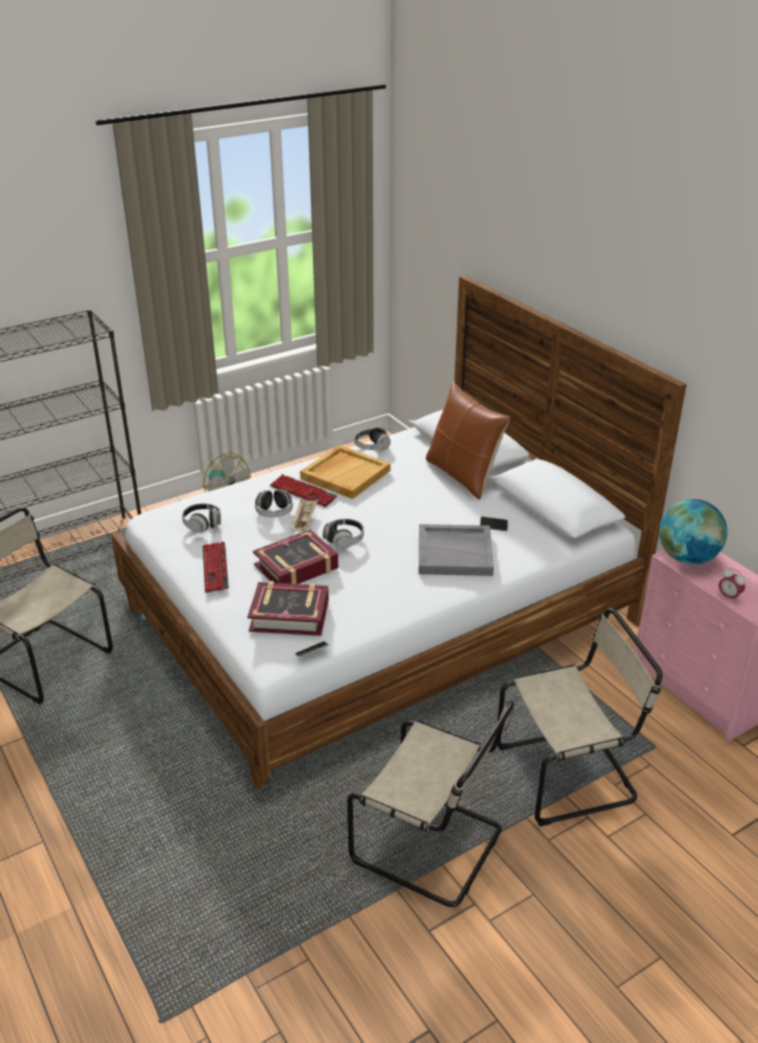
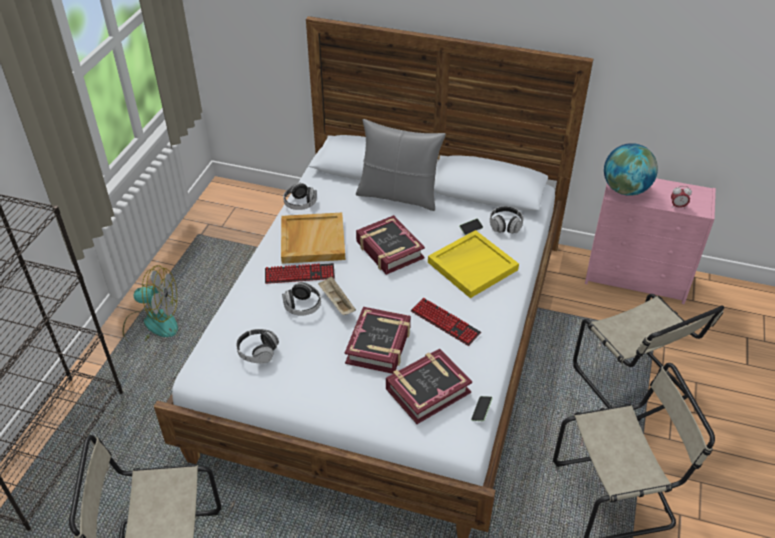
camera: 40 degrees left, 10 degrees up
keyboard [203,541,229,593] -> keyboard moved to [411,298,481,346]
headphones [323,519,364,549] -> headphones moved to [490,206,523,234]
grey tray [419,524,494,576] -> yellow tray [428,230,519,298]
brown pillow [426,381,510,500] -> grey pillow [356,119,446,211]
beige chair [497,608,662,826] -> beige chair turned 120 degrees clockwise [573,294,724,421]
none -> book [356,215,425,275]

